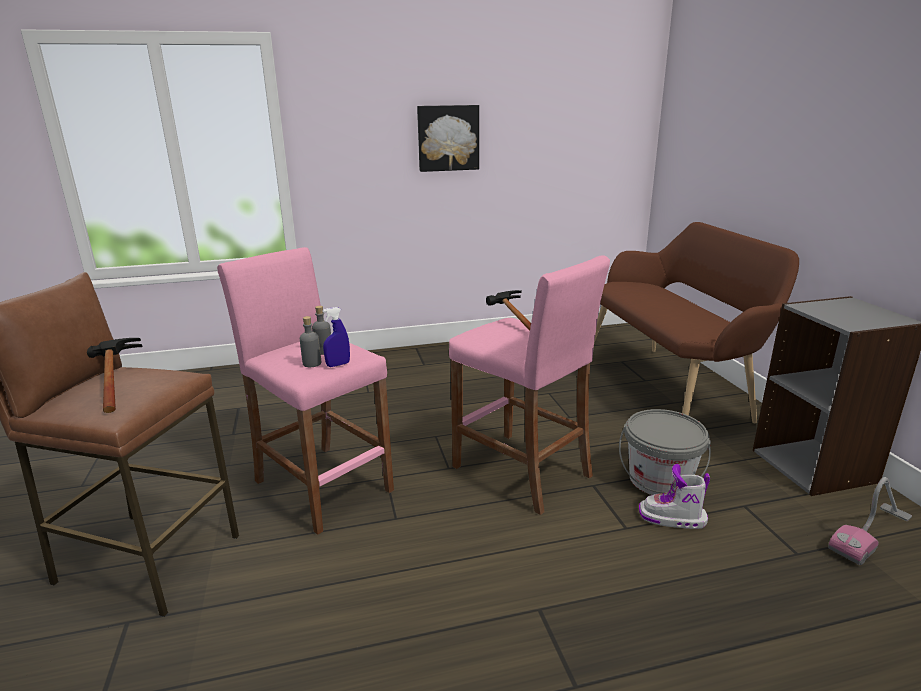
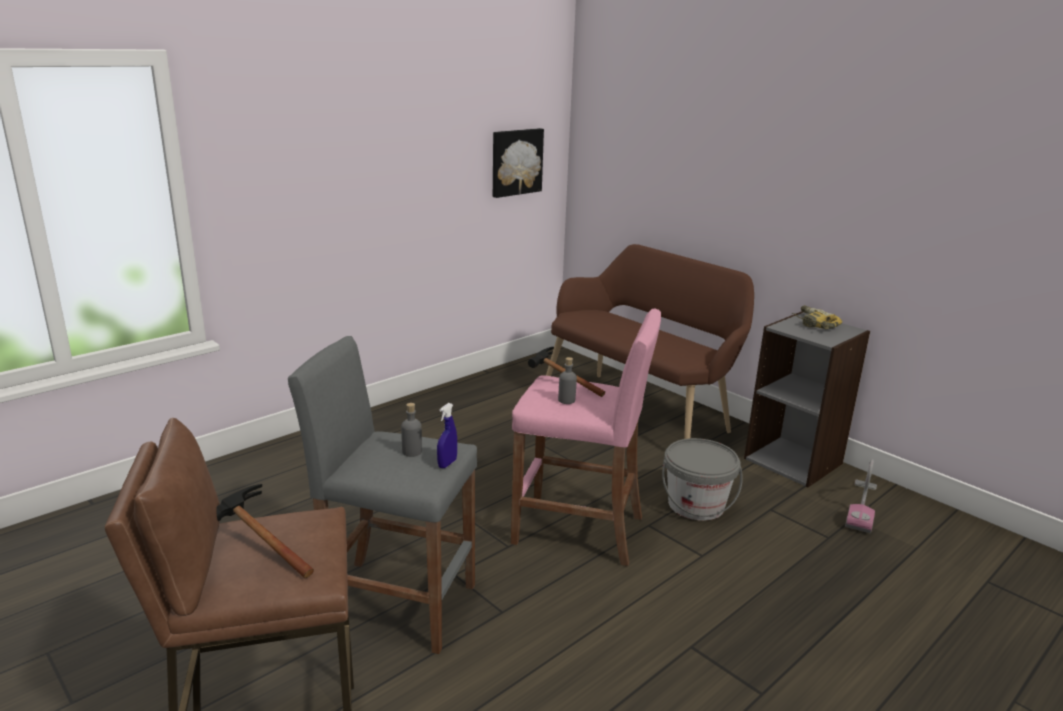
camera: 30 degrees left, 0 degrees up
pink stool [217,247,394,535] -> grey stool [288,336,477,654]
grey bottle [300,316,321,367] -> grey bottle moved to [558,357,577,404]
picture [417,105,479,172] -> picture moved to [493,128,544,198]
boot [639,464,710,529] -> none
none -> power drill [792,305,842,329]

